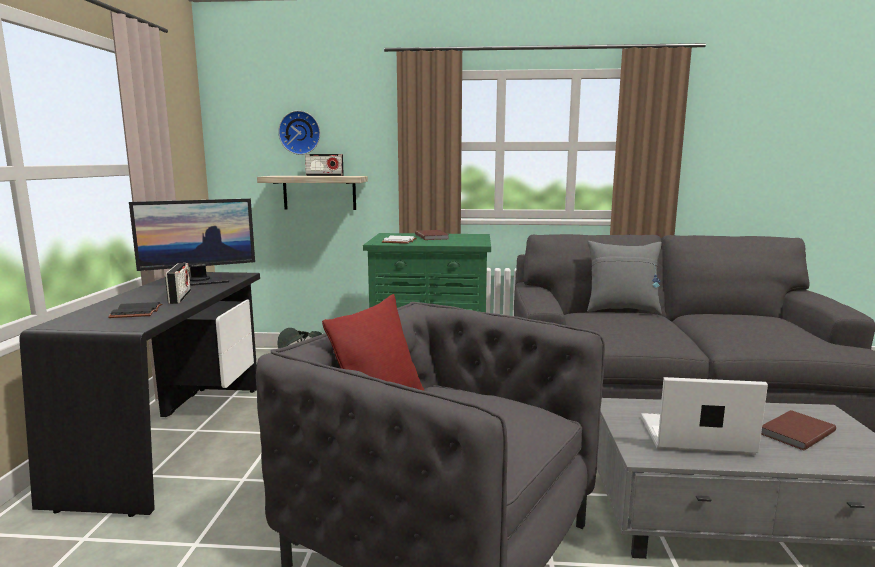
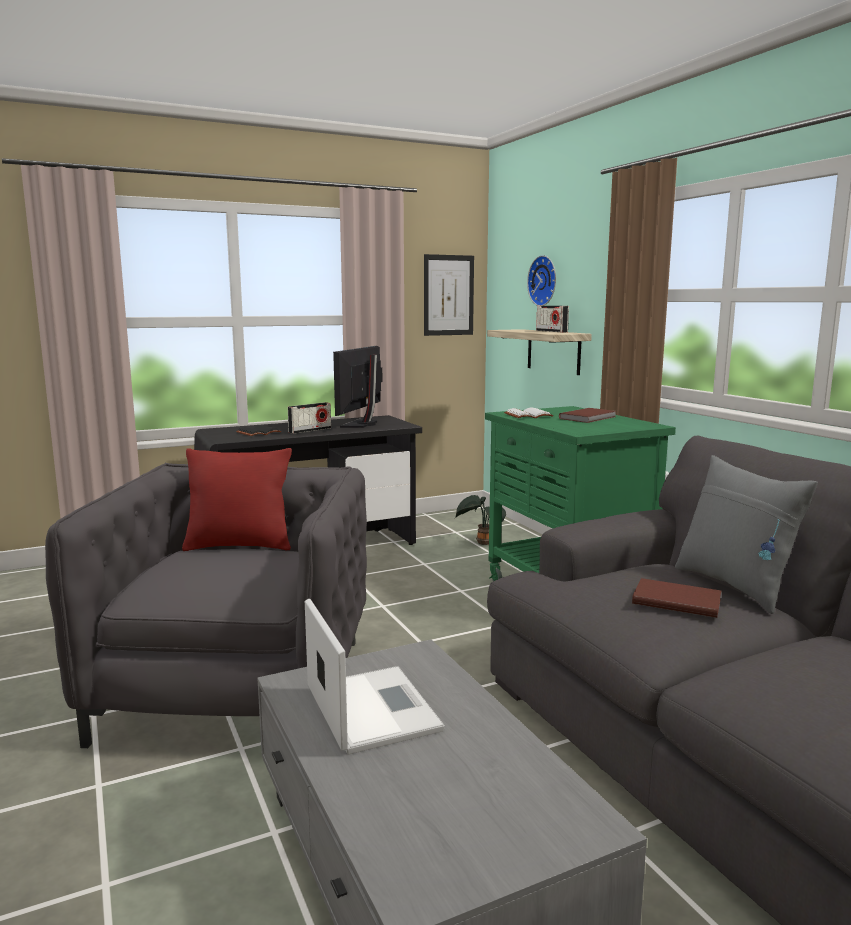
camera: 60 degrees right, 0 degrees up
monitor [129,198,255,286] -> monitor turned 75 degrees clockwise [333,346,382,428]
brown book [761,410,836,450] -> brown book moved to [632,578,721,618]
none -> picture [424,254,474,336]

